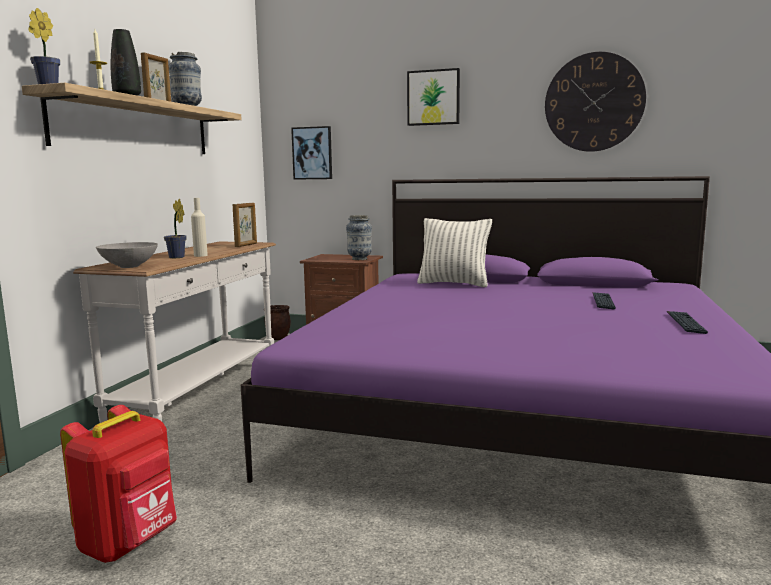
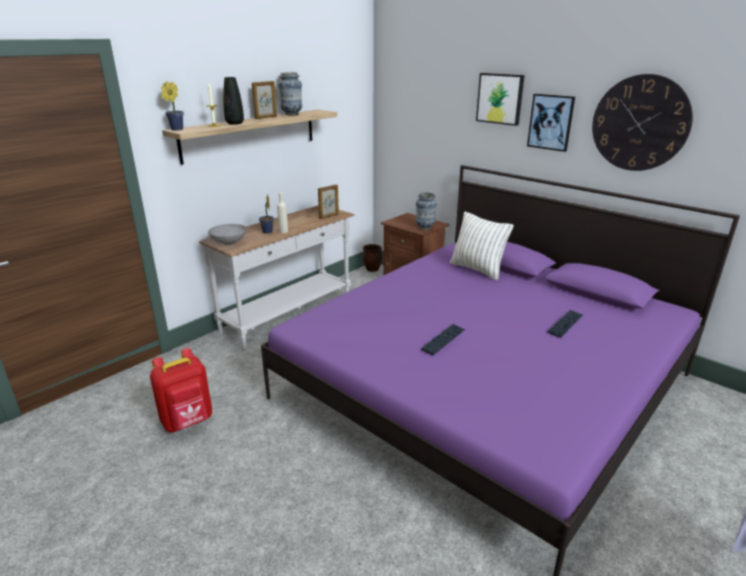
camera: 25 degrees right, 15 degrees up
picture [291,126,332,180] -> picture moved to [527,94,575,152]
keyboard [667,311,708,334] -> keyboard moved to [421,324,465,355]

